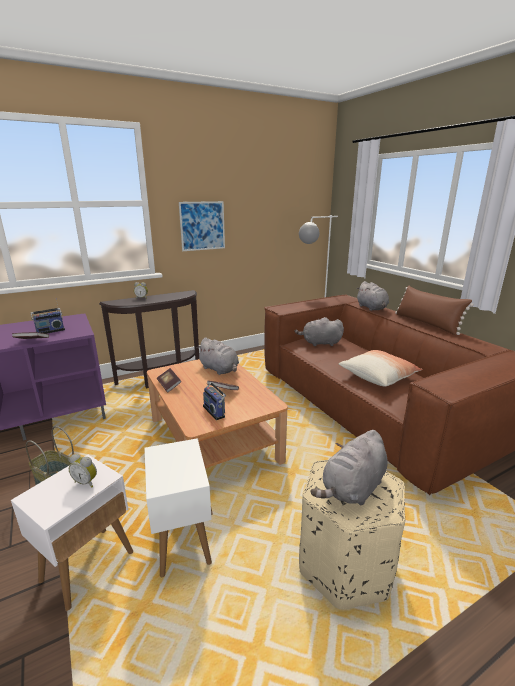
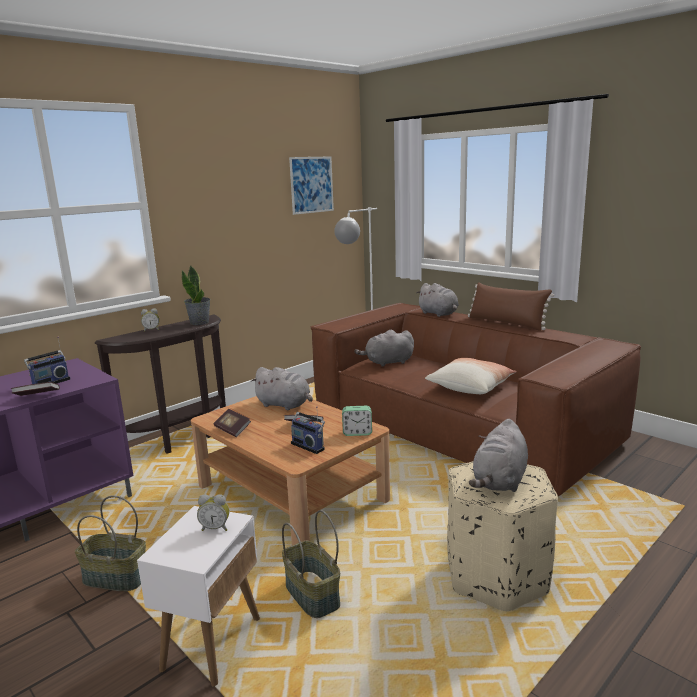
camera: 15 degrees left, 5 degrees down
white side table [145,438,213,577] -> basket [282,510,340,618]
picture [179,201,225,251] -> picture moved to [289,156,334,215]
none -> potted plant [182,265,211,325]
none -> alarm clock [342,406,372,436]

